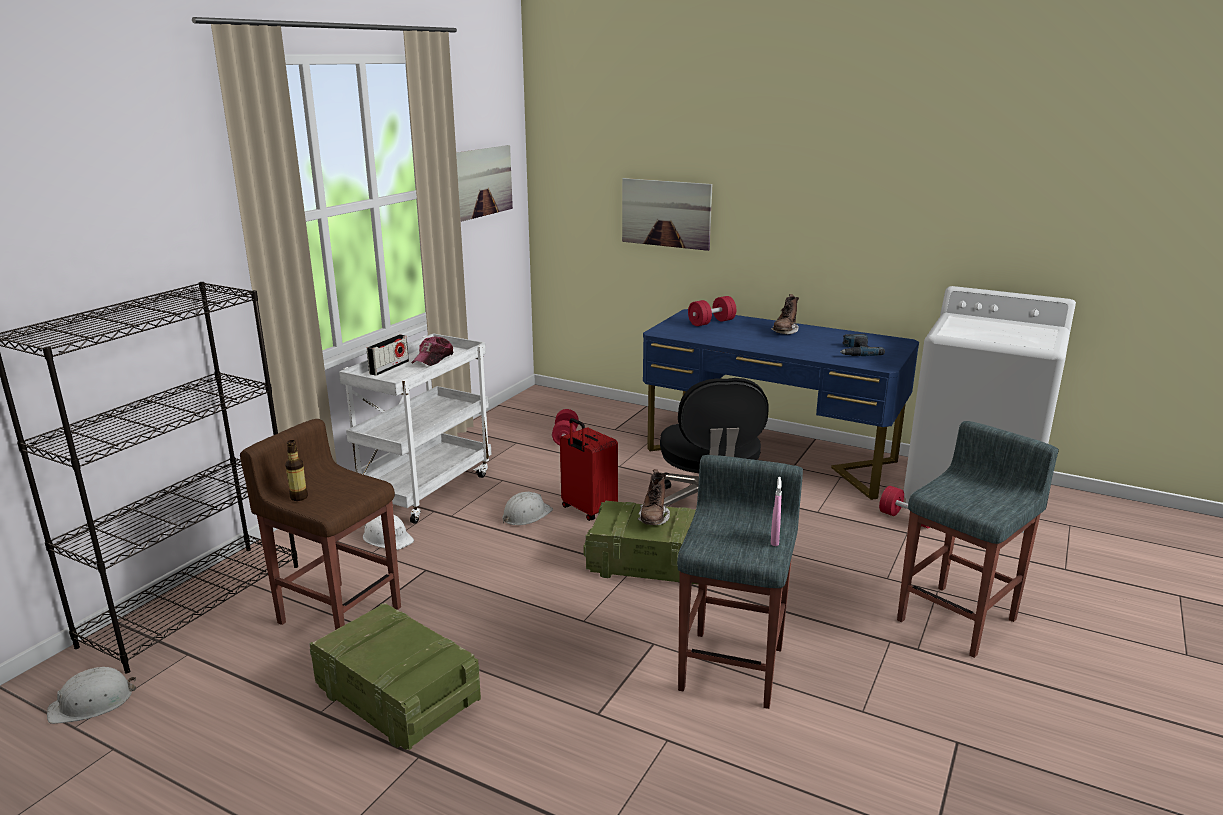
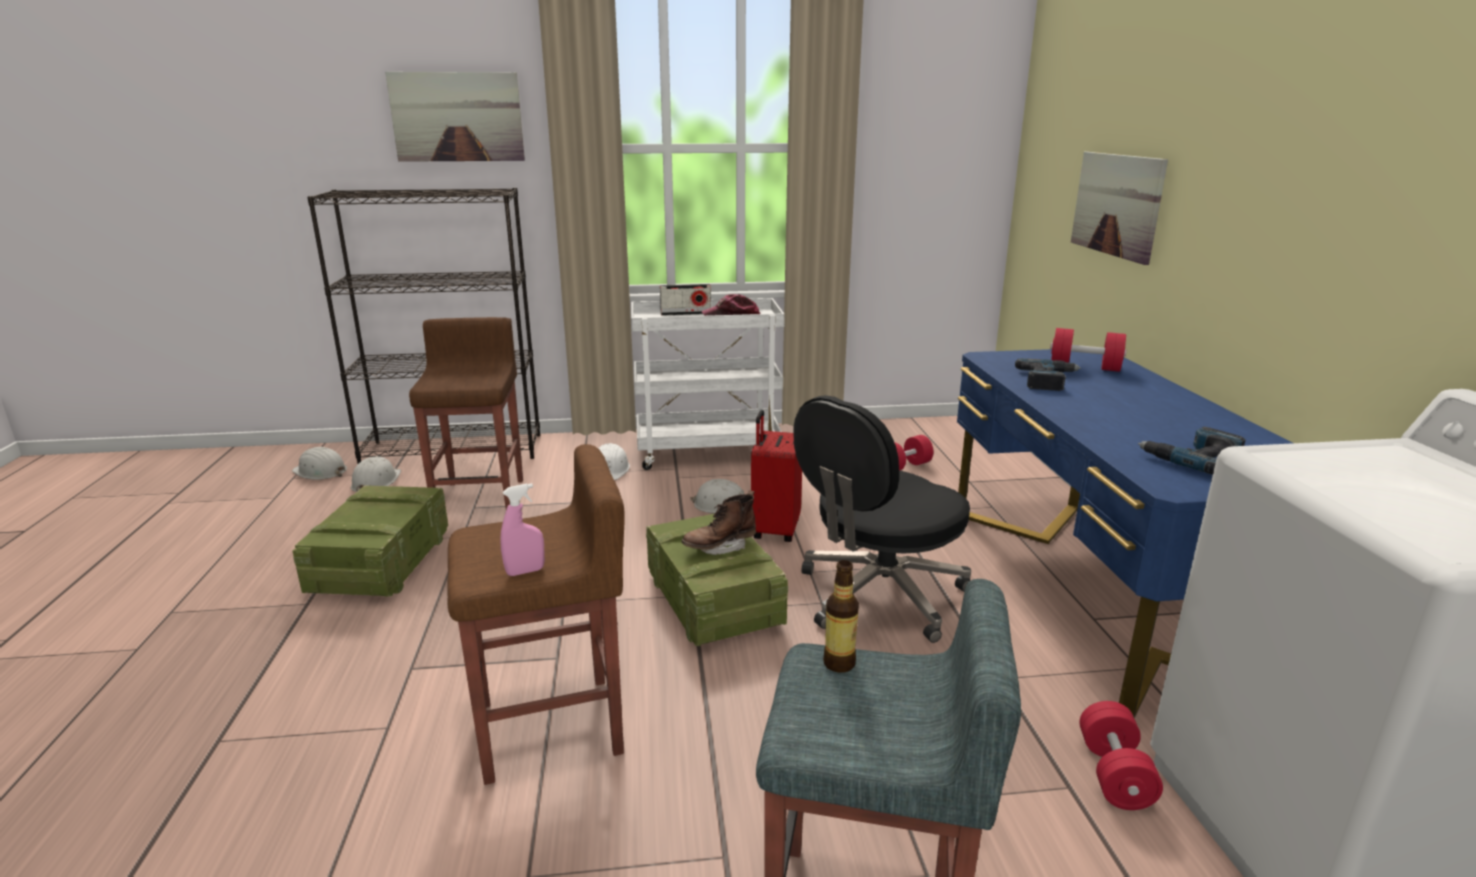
camera: 55 degrees right, 0 degrees up
bottle [285,440,308,501] -> bottle moved to [823,560,859,673]
picture [456,145,513,222] -> picture moved to [385,72,525,162]
grey stool [677,455,803,709] -> brown stool [447,444,625,785]
brown boot [771,294,799,335] -> none
none -> white hard hat [351,456,401,492]
none -> power drill [1015,358,1081,391]

